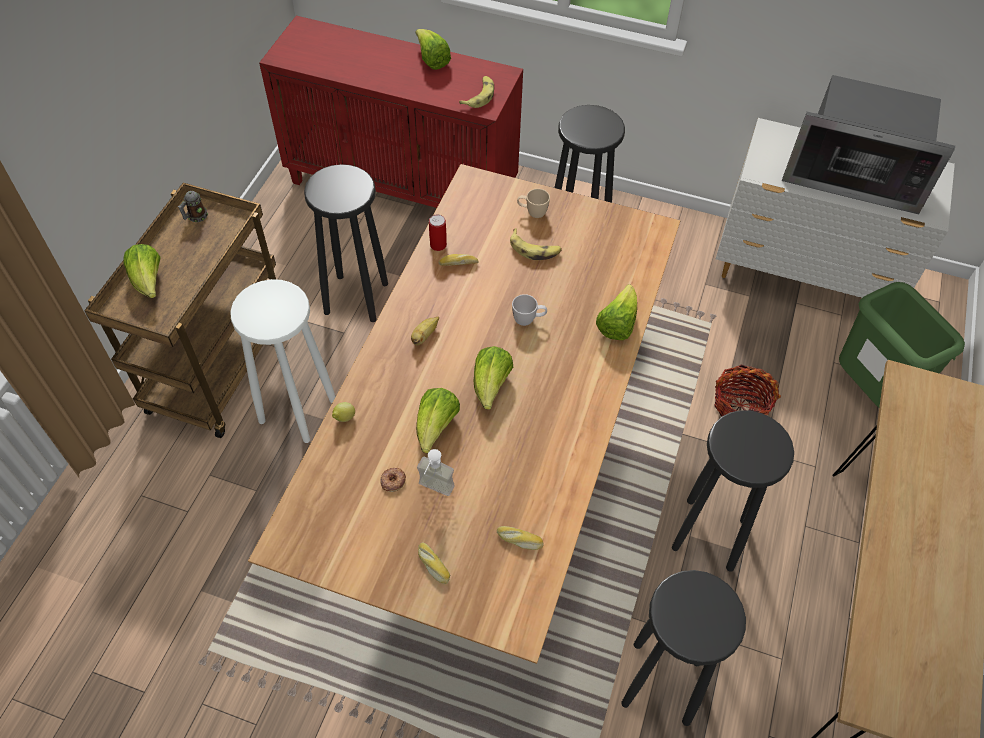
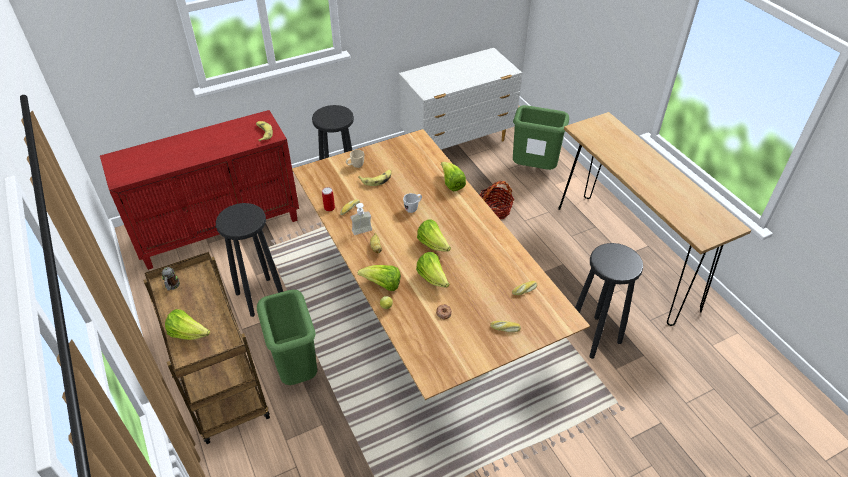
camera: 45 degrees left, 10 degrees down
white stool [230,279,336,443] -> green trash can [257,289,317,385]
lettuce [416,29,451,70] -> lettuce moved to [358,265,401,291]
soap dispenser [417,449,455,496] -> soap dispenser moved to [351,203,372,235]
black stool [672,410,794,572] -> none
microwave [782,75,955,214] -> none

